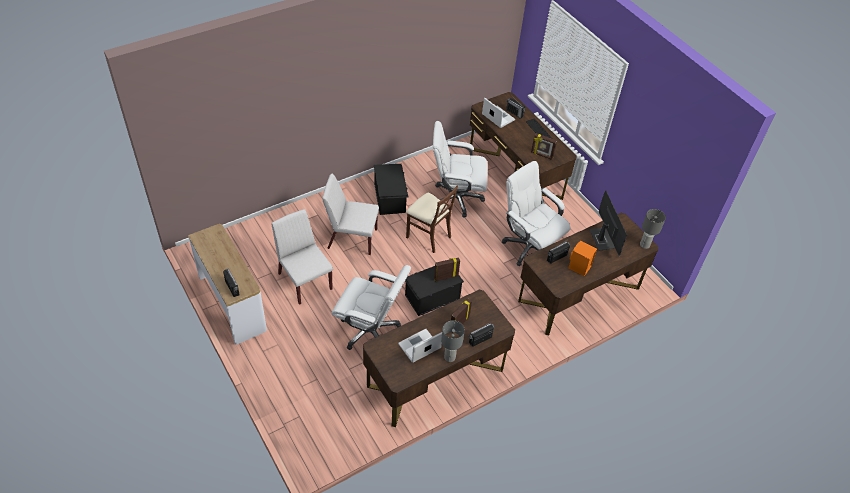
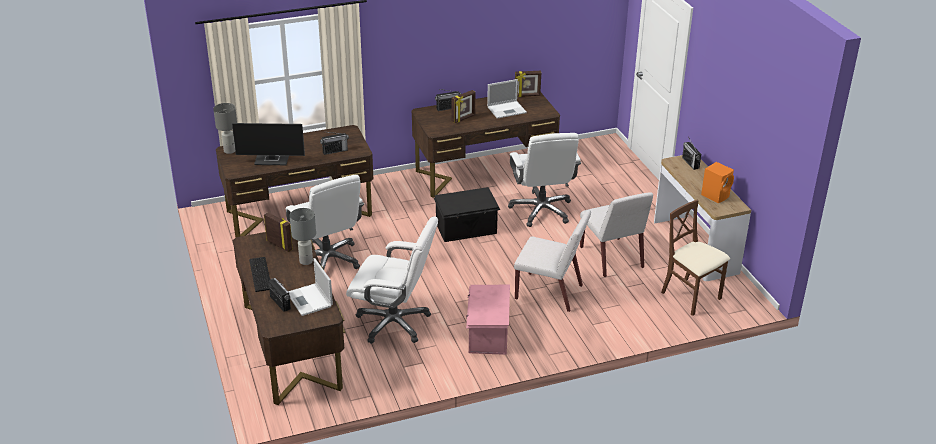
camera: 165 degrees left, 15 degrees down
white office chair [332,265,411,350] -> white office chair turned 135 degrees counterclockwise [508,133,581,227]
black storage box [374,164,409,215] -> pink storage box [466,285,510,355]
brown chair [406,186,458,253] -> brown chair moved to [661,200,730,316]
picture frame [434,257,460,281] -> picture frame moved to [515,71,541,97]
grey table lamp [441,320,465,362] -> grey table lamp moved to [290,208,316,265]
orange speaker [568,241,597,276] -> orange speaker moved to [701,162,734,203]
monitor [590,190,627,256] -> monitor turned 90 degrees counterclockwise [232,123,305,165]

